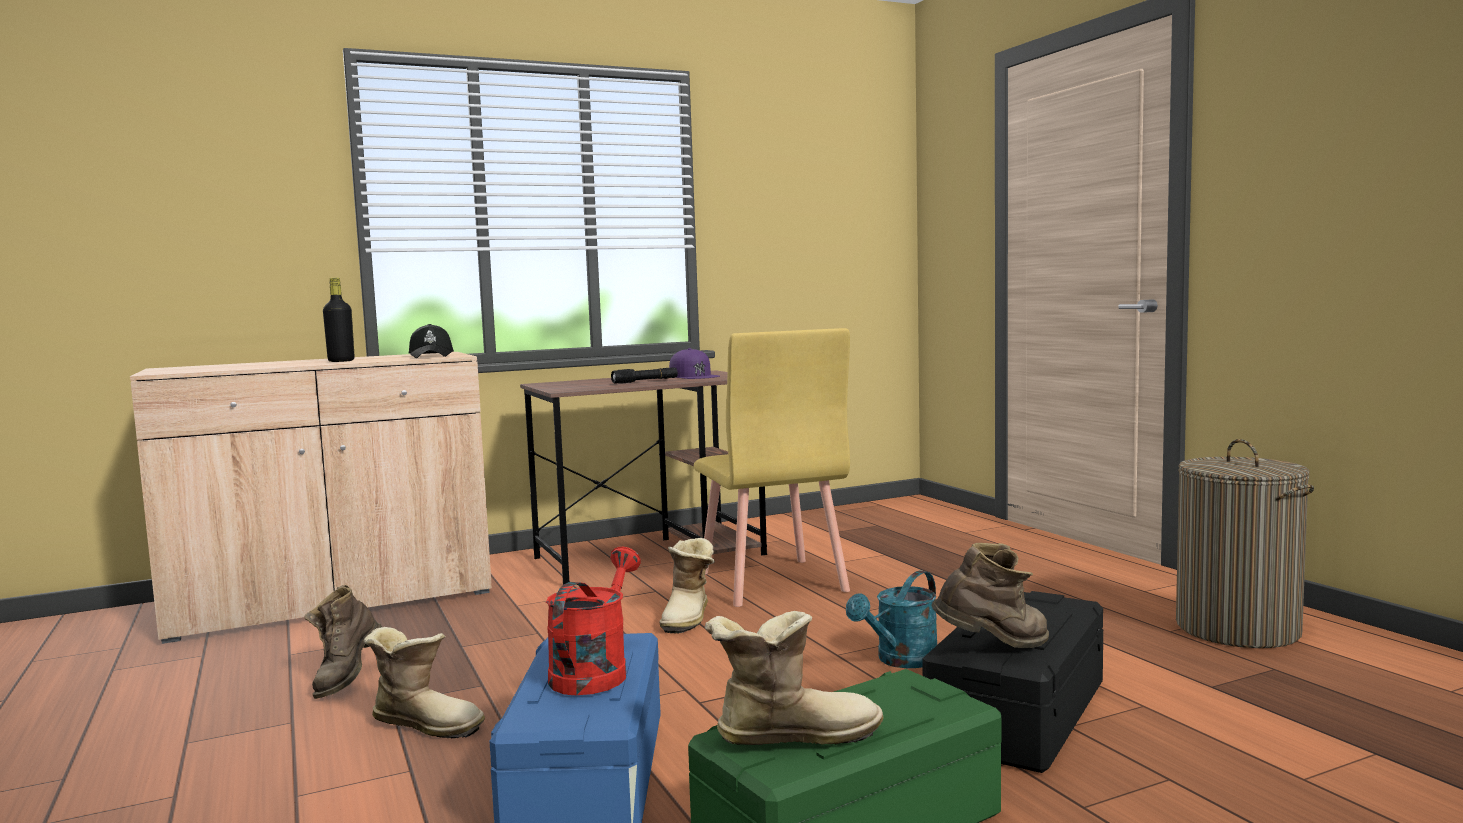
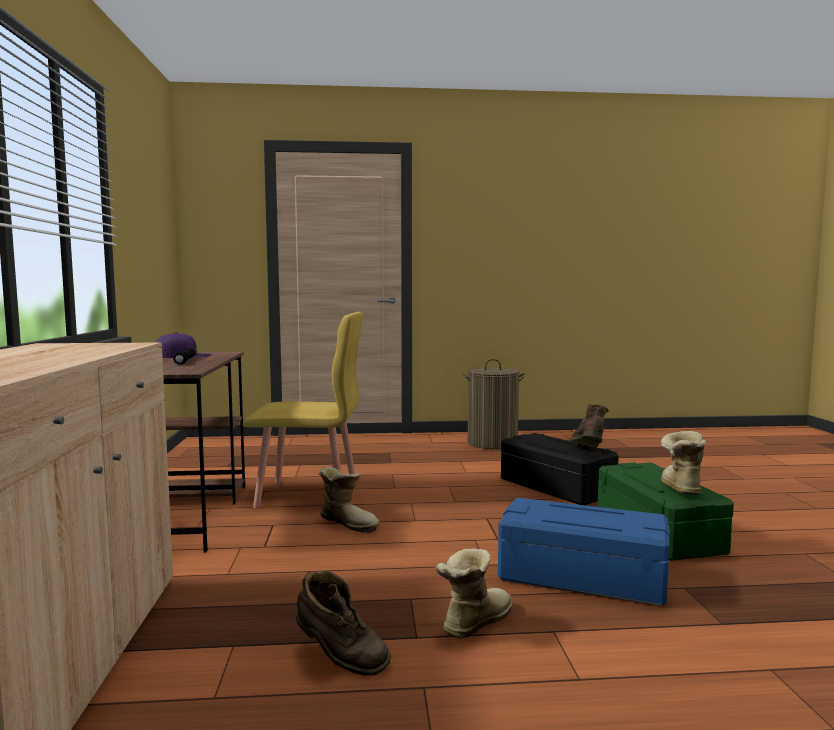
camera: 70 degrees left, 0 degrees up
black bottle [323,278,355,362] -> none
black cap [408,324,454,358] -> none
red watering can [546,546,641,695] -> none
turquoise watering can [846,571,937,668] -> none

